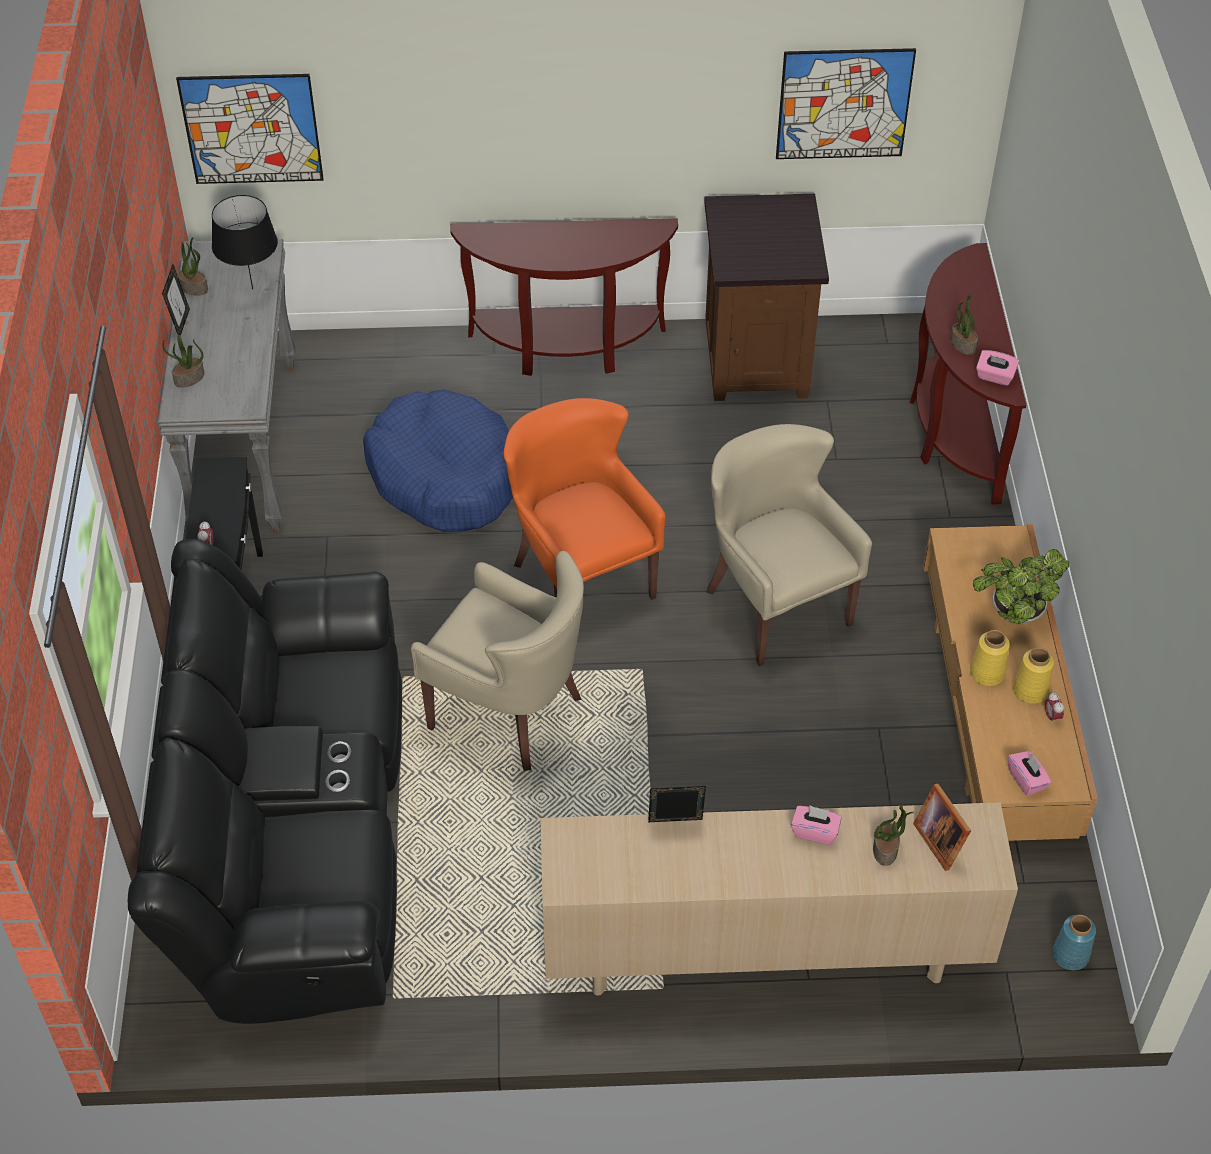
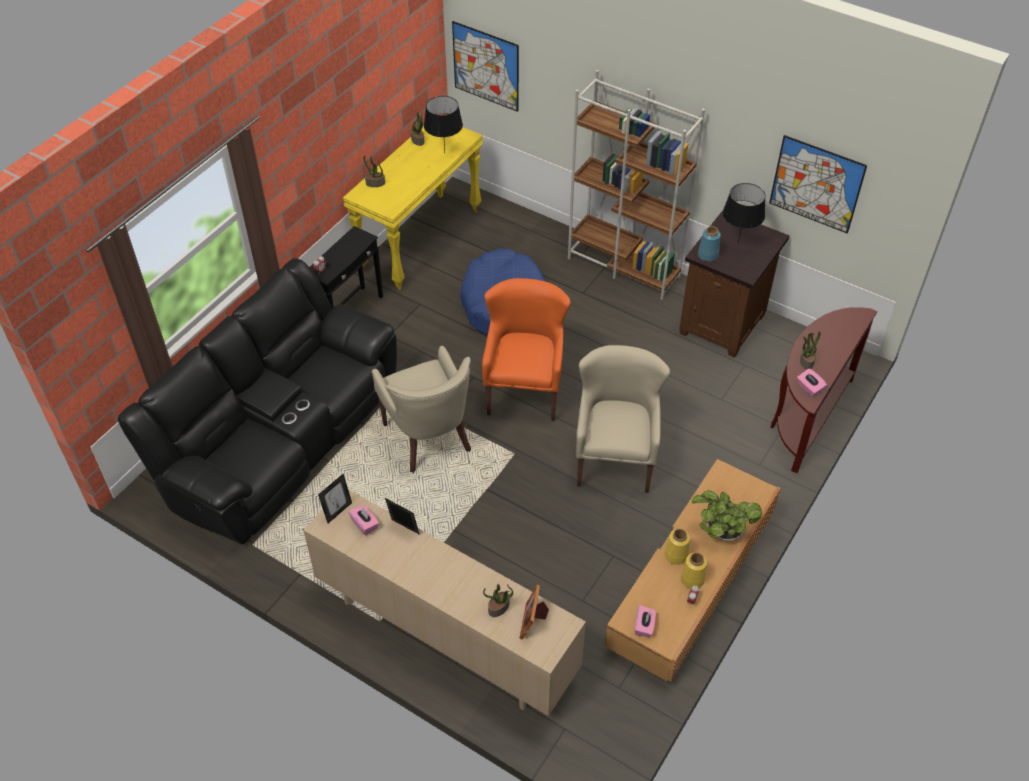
camera: 35 degrees right, 0 degrees up
grey console table [158,239,296,532] -> yellow console table [343,126,483,290]
picture frame [162,264,190,336] -> picture frame moved to [318,474,352,523]
brown console table [450,218,678,376] -> brown bookcase [568,70,705,300]
pink tissue box [791,806,842,845] -> pink tissue box moved to [348,505,379,535]
blue vase [1052,915,1096,970] -> blue vase moved to [698,226,721,262]
none -> black table lamp [723,183,765,243]

